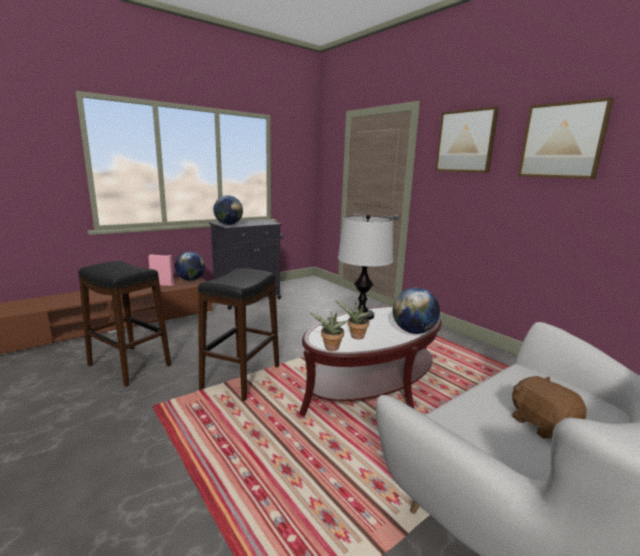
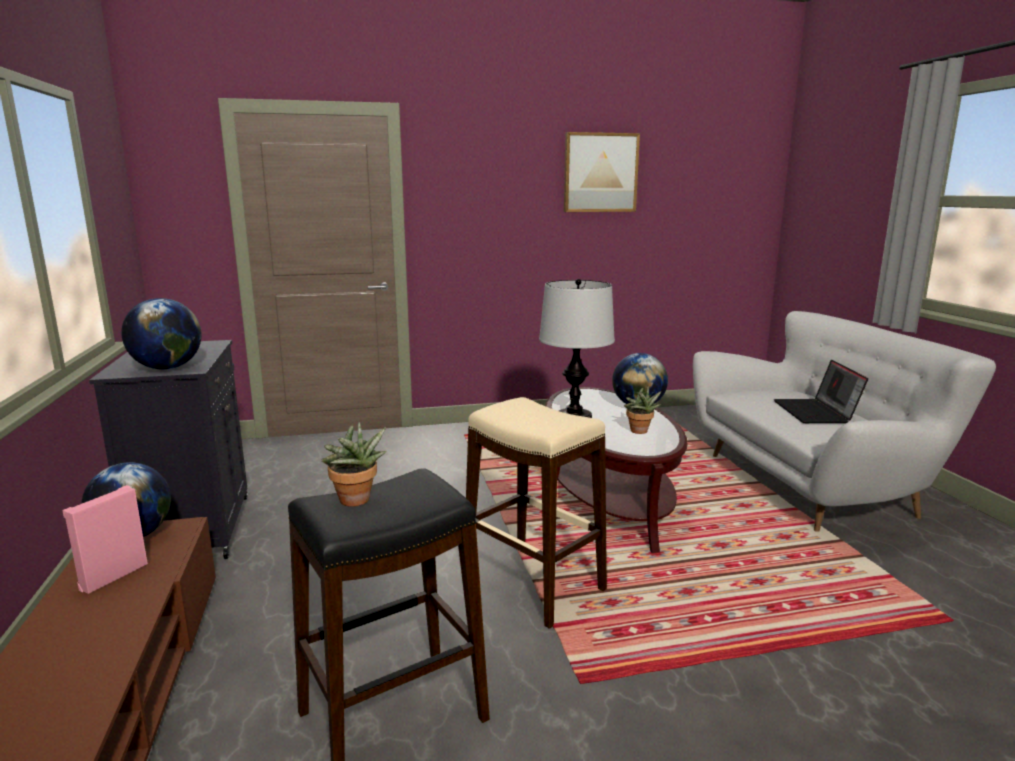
camera: 65 degrees left, 0 degrees up
black stool [198,268,279,401] -> beige stool [466,397,607,629]
potted plant [309,311,349,351] -> potted plant moved to [322,422,386,507]
picture [435,106,499,173] -> none
brown plush toy [512,376,587,439] -> laptop [774,360,868,423]

